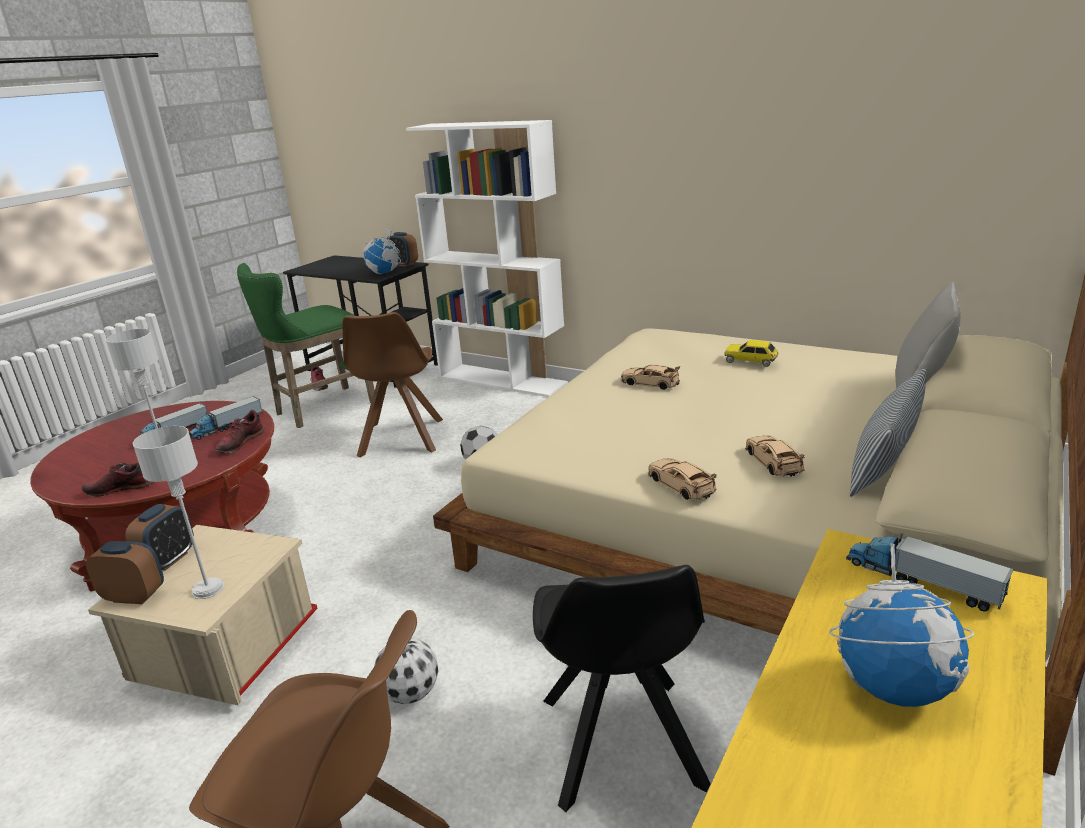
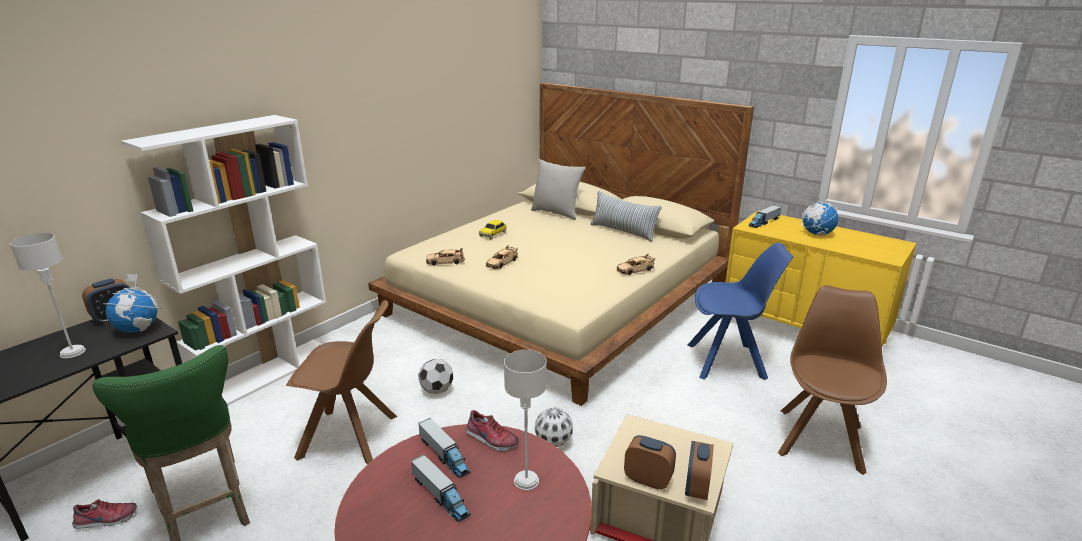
camera: 85 degrees left, 0 degrees up
shoe [82,462,153,497] -> none
grey table lamp [133,426,224,599] -> grey table lamp moved to [10,233,86,358]
football [374,637,438,704] -> football moved to [535,408,573,447]
black chair [533,565,710,812] -> blue chair [688,243,793,380]
beige toy car [745,436,805,477] -> beige toy car moved to [426,248,465,265]

